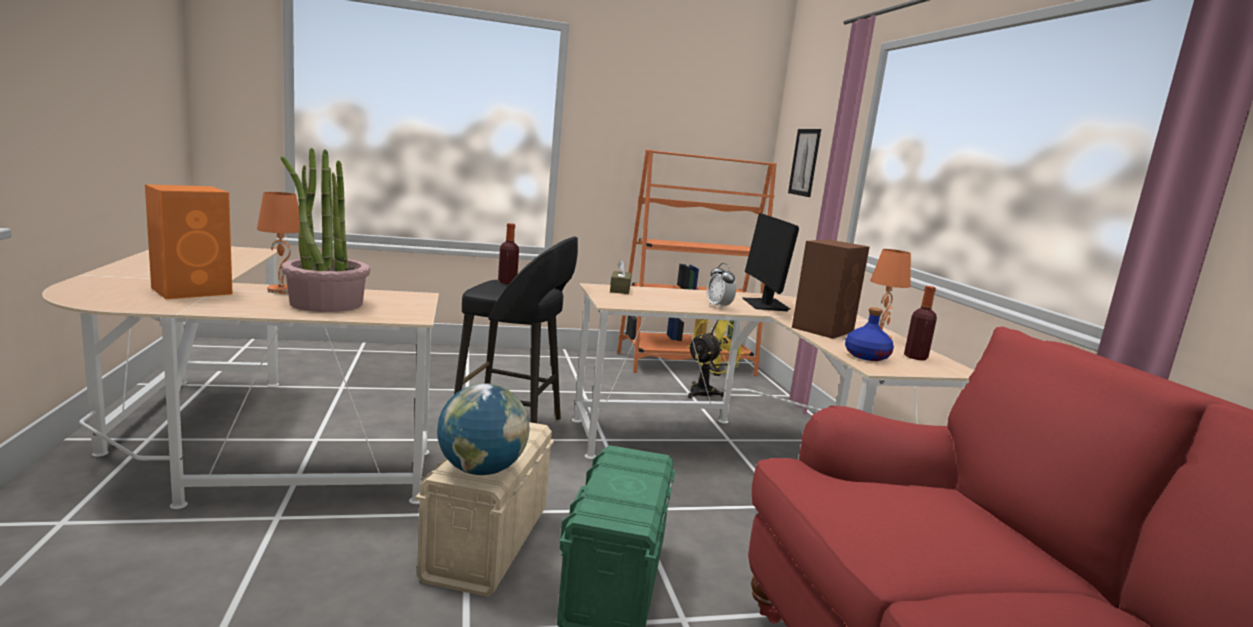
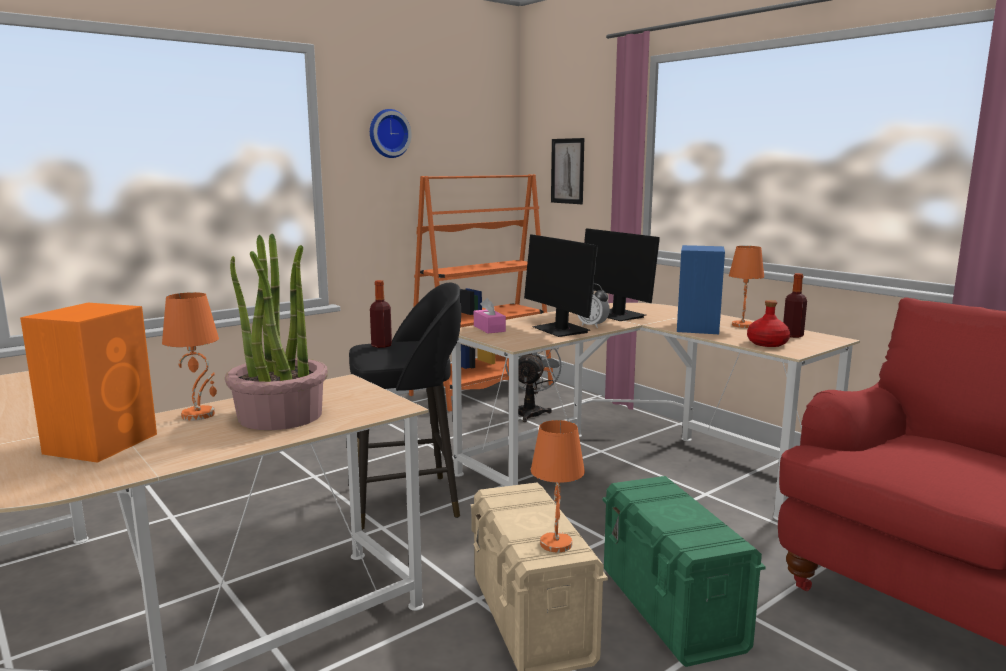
camera: 25 degrees left, 0 degrees up
globe [437,383,529,475] -> orange table lamp [531,420,585,552]
brown tissue box [610,260,632,294] -> pink tissue box [474,298,506,334]
yellow fan [688,319,747,398] -> grey fan [505,348,563,422]
brown speaker [792,239,869,339] -> blue speaker [677,245,725,334]
blue bottle [845,307,894,361] -> red bottle [747,300,790,347]
none -> wall clock [370,109,412,158]
none -> monitor [524,234,598,337]

